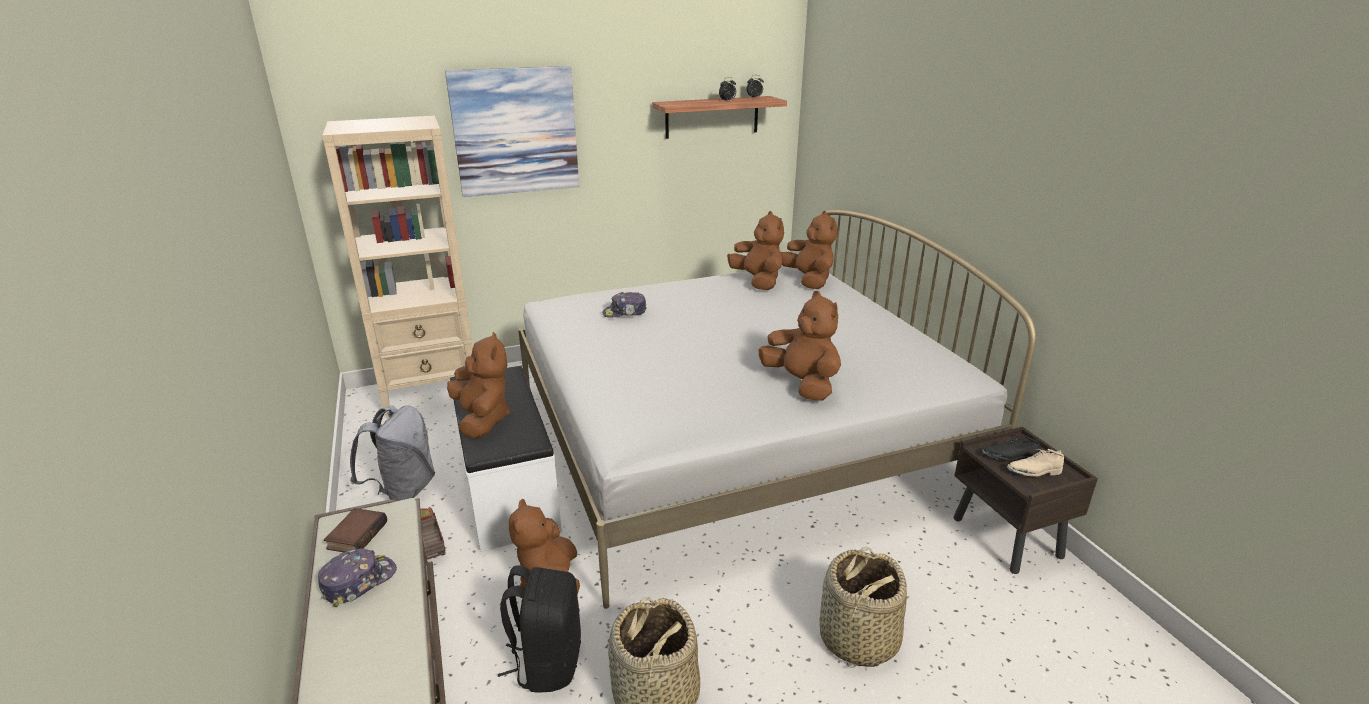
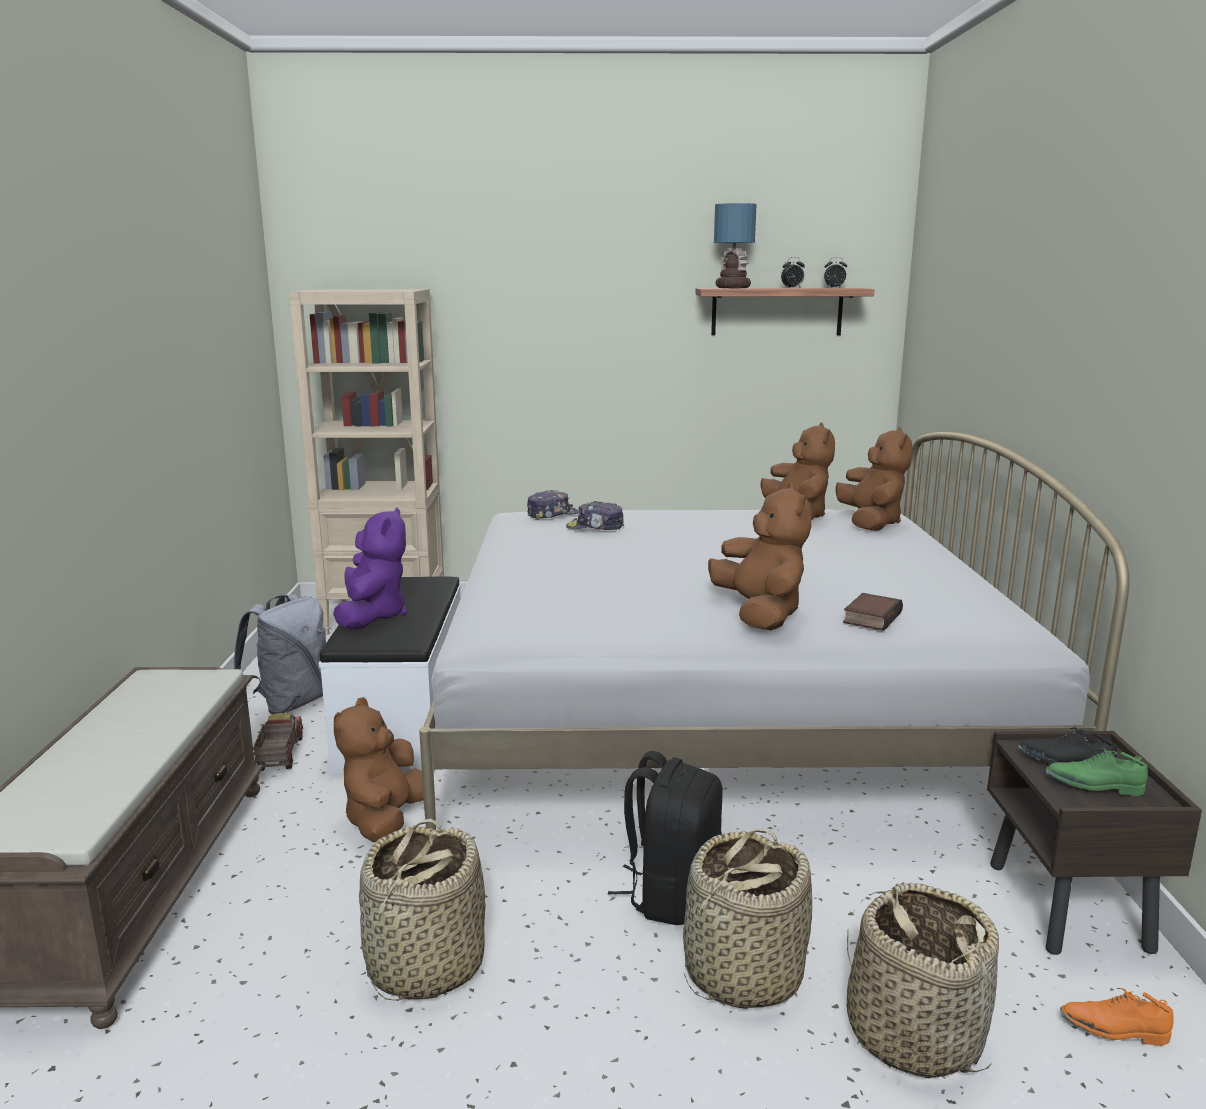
camera: 20 degrees right, 10 degrees down
cap [318,548,397,607] -> cap moved to [527,490,580,520]
book [324,508,387,552] -> book moved to [843,593,903,631]
picture [445,66,579,197] -> none
brown plush toy [447,332,510,439] -> purple plush toy [333,507,407,630]
black backpack [498,565,581,693] -> black backpack moved to [608,751,723,925]
beige shoe [1007,449,1064,477] -> green shoe [1046,748,1148,796]
none -> table lamp [714,203,757,288]
none -> basket [847,882,999,1078]
none -> orange shoe [1060,988,1174,1046]

